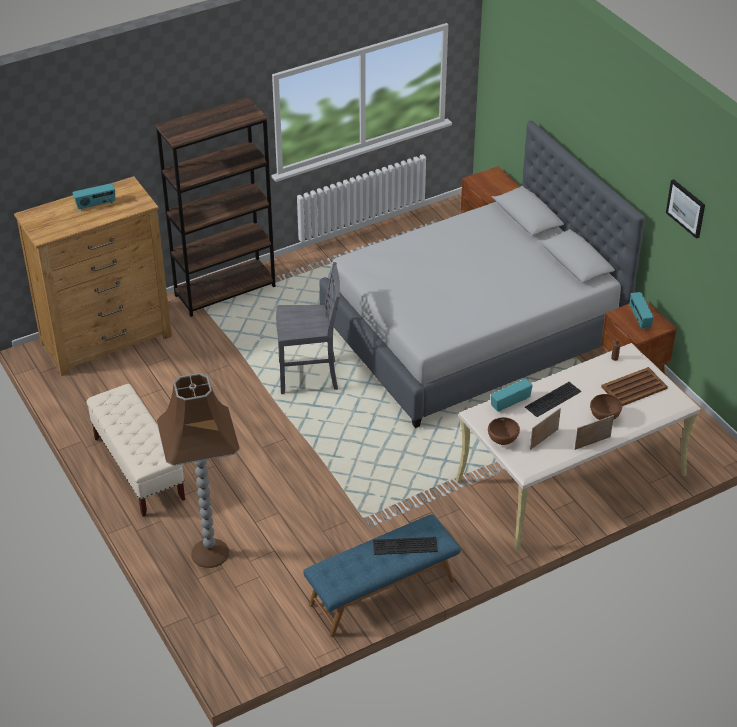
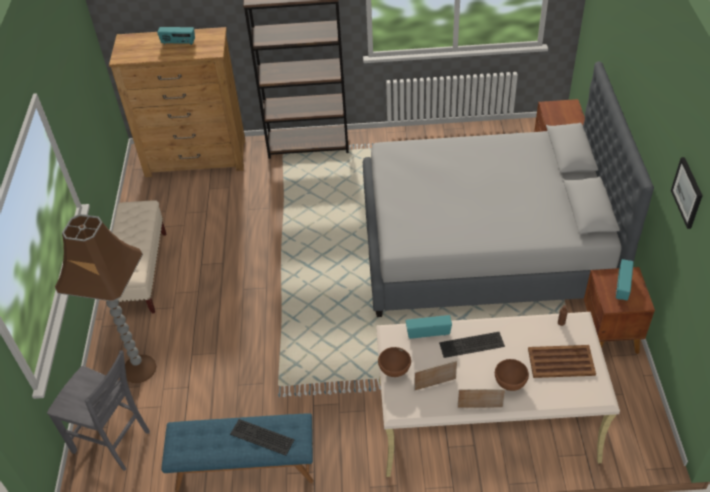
camera: 30 degrees right, 5 degrees up
grey chair [276,262,340,394] -> grey chair moved to [47,350,150,471]

